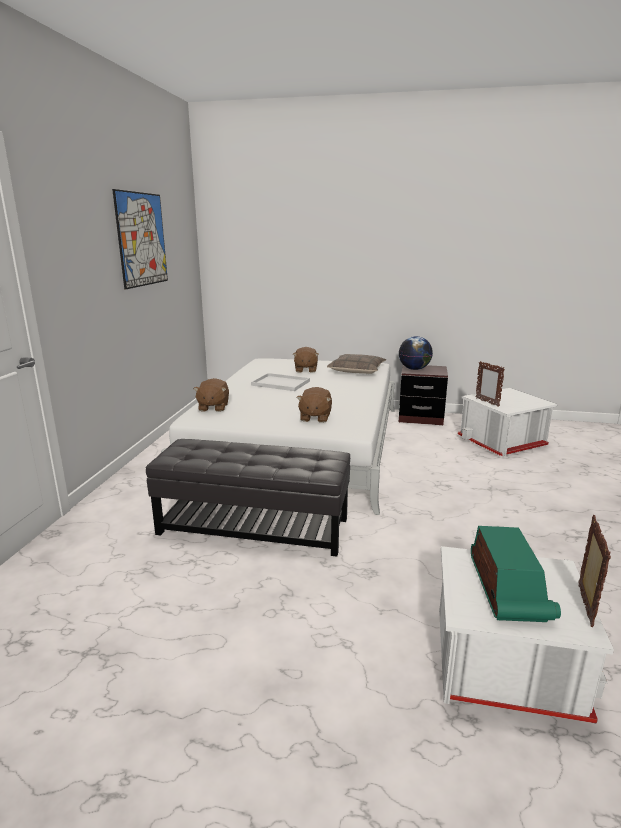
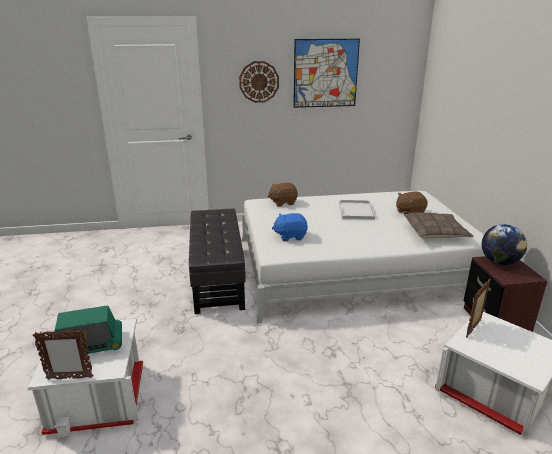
camera: 70 degrees right, 5 degrees up
brown plush toy [296,387,332,423] -> blue plush toy [272,213,308,241]
none -> wall clock [239,61,279,103]

